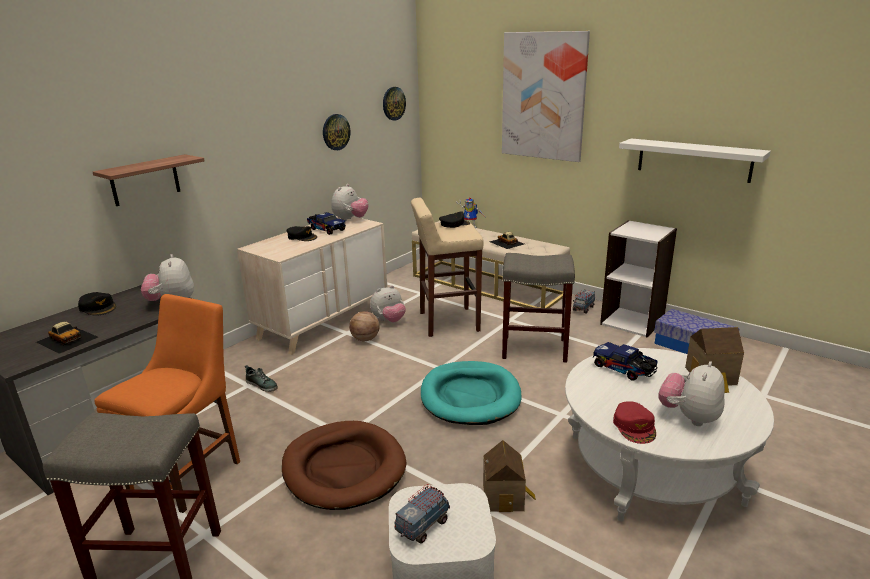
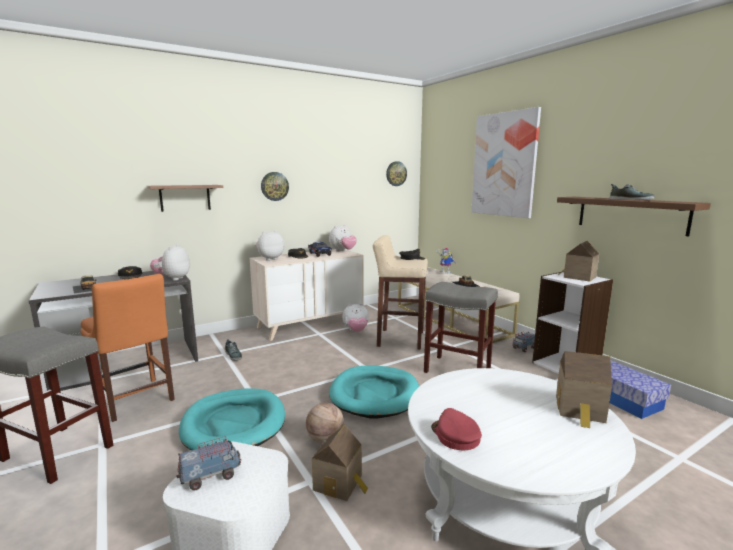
camera: 20 degrees right, 10 degrees down
orange chair [94,294,240,513] -> orange chair turned 90 degrees clockwise [80,274,175,422]
brown dog bed [282,421,406,510] -> turquoise dog bed [179,389,285,450]
wall clock [323,114,350,150] -> wall clock moved to [261,172,289,201]
basketball [349,311,380,341] -> basketball moved to [306,403,344,443]
toy truck [593,342,658,381] -> none
red cap [613,401,656,444] -> red cap turned 135 degrees clockwise [431,408,482,450]
white shelf [619,138,771,183] -> brown shelf [557,197,711,236]
plush toy [658,361,725,426] -> plush toy moved to [255,230,284,261]
none -> toy house [558,241,599,282]
none -> shoe [610,184,655,200]

